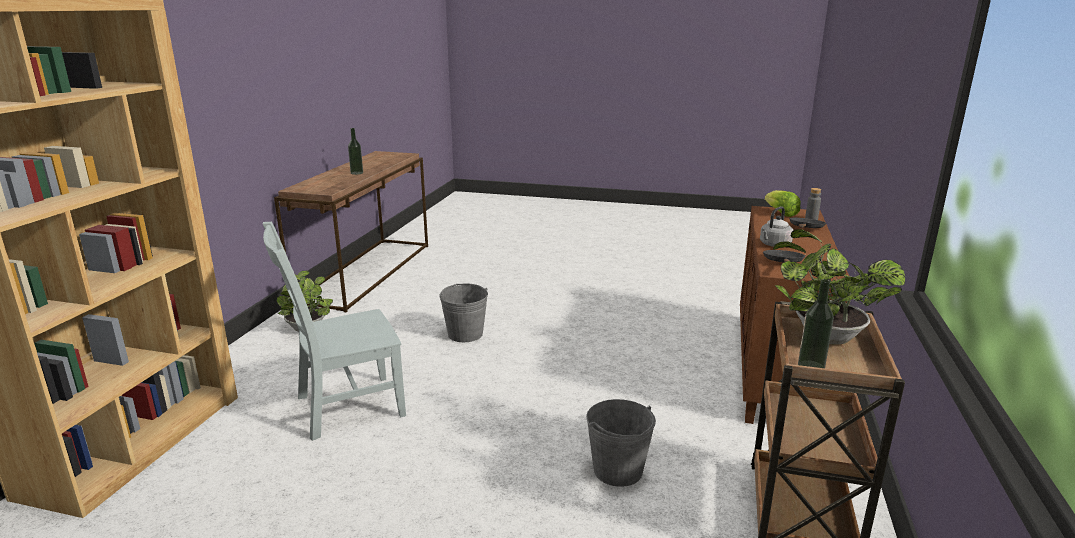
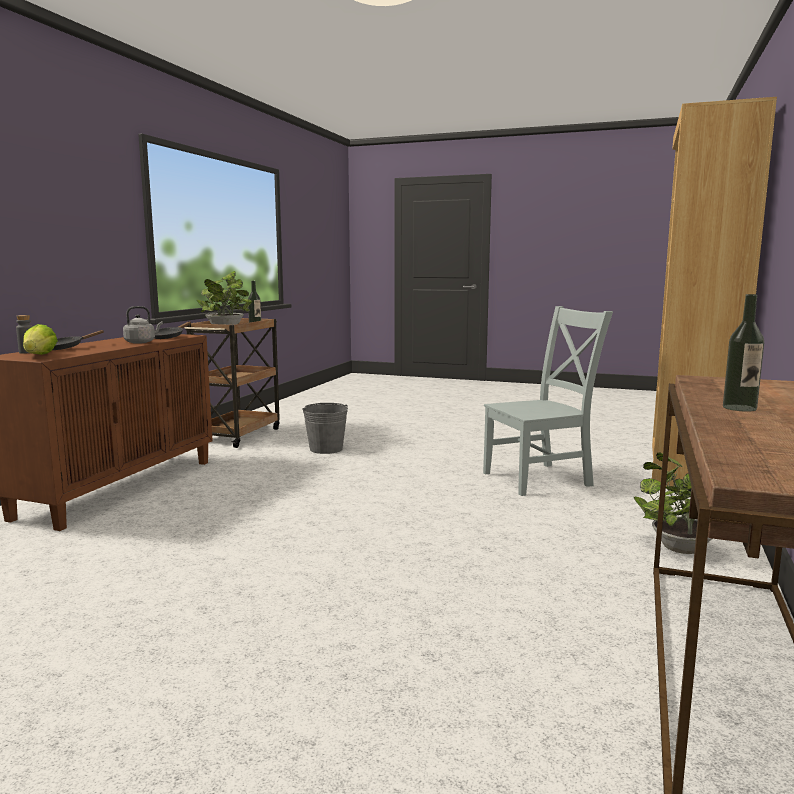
camera: 175 degrees left, 10 degrees down
grey bucket [439,284,488,342] -> none

